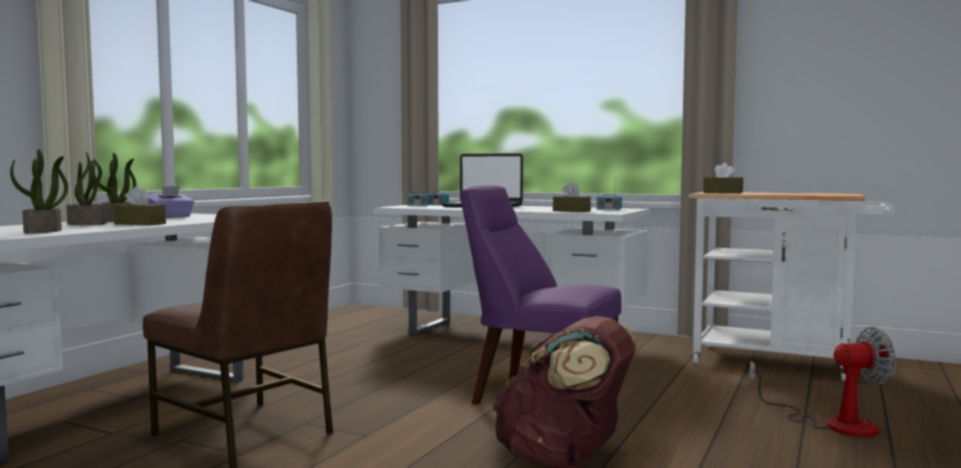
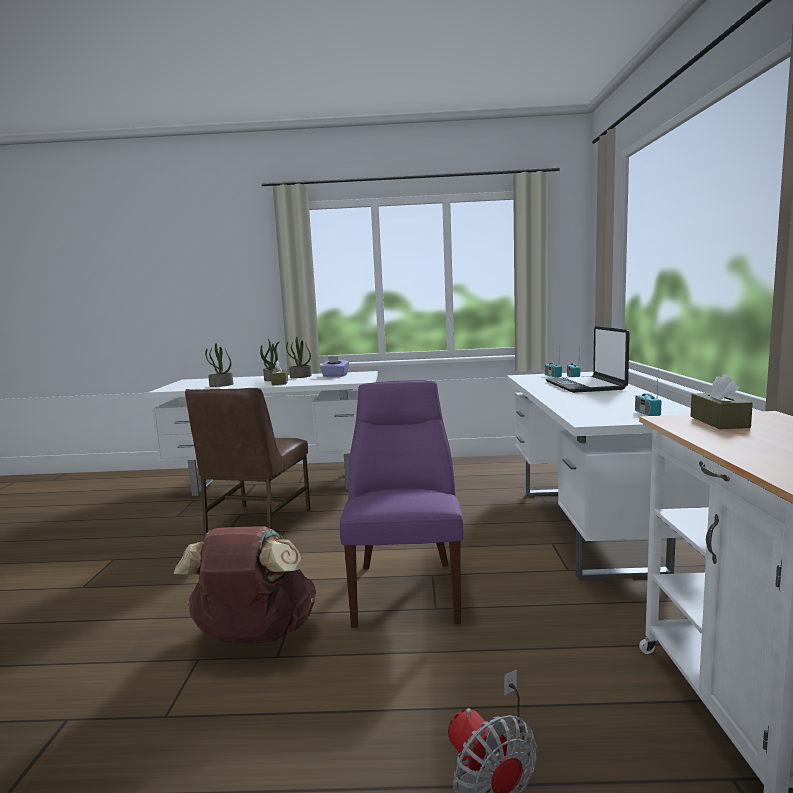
camera: 65 degrees right, 5 degrees up
brown tissue box [553,182,591,212] -> none

